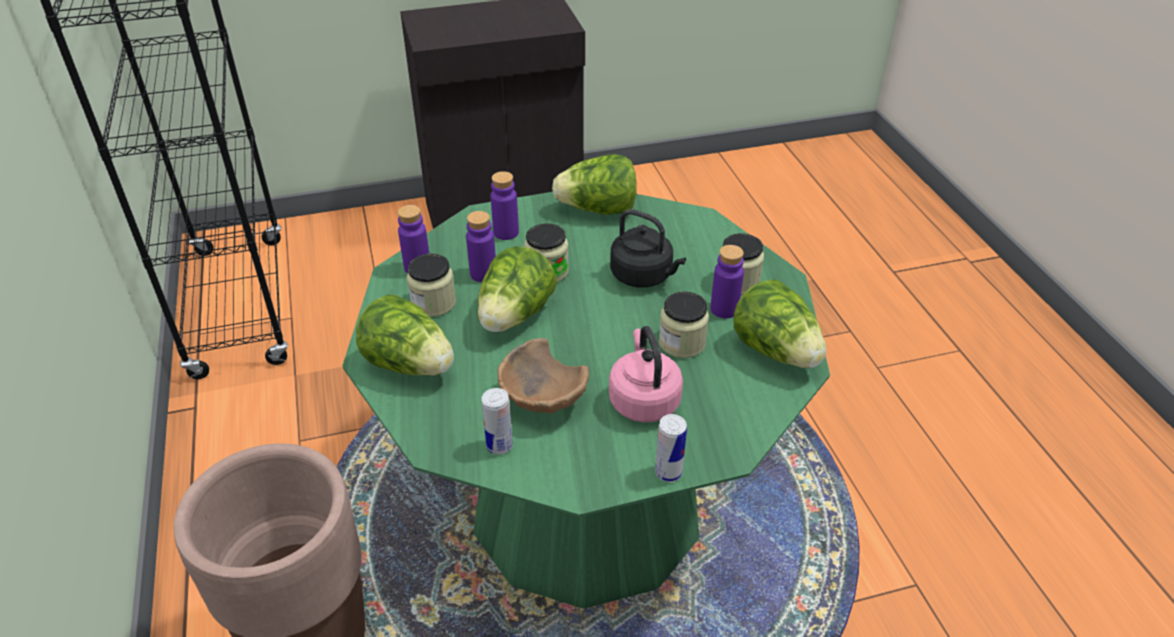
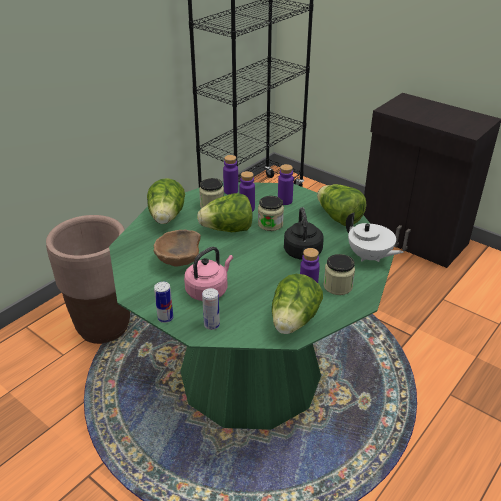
camera: 55 degrees right, 5 degrees down
can [482,388,513,455] -> can moved to [202,288,220,330]
jar [659,291,709,358] -> none
none -> white teapot [346,212,404,262]

